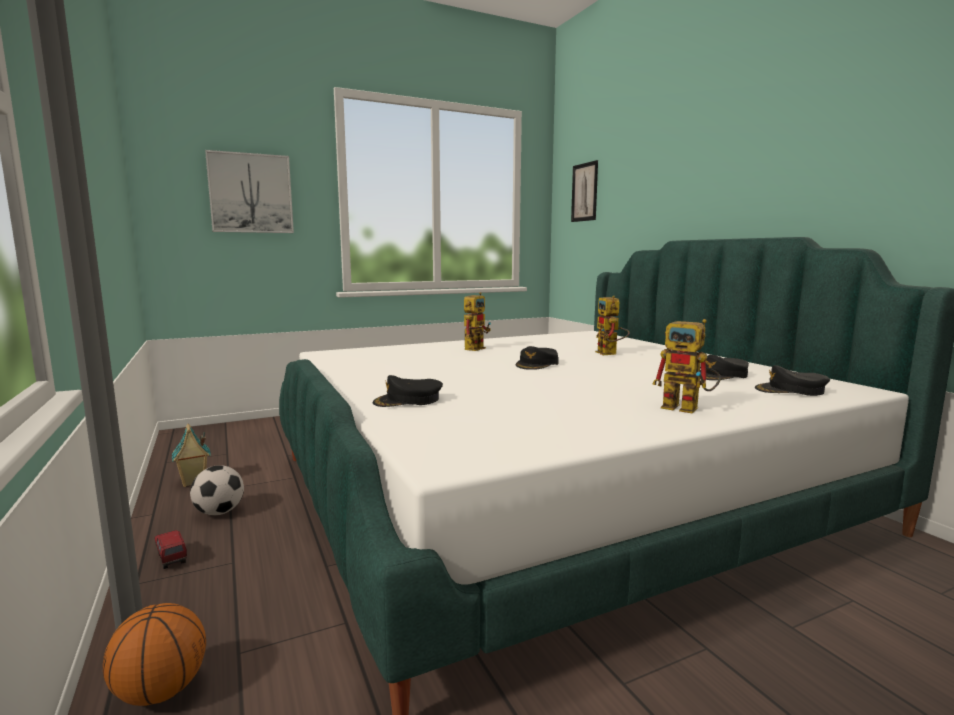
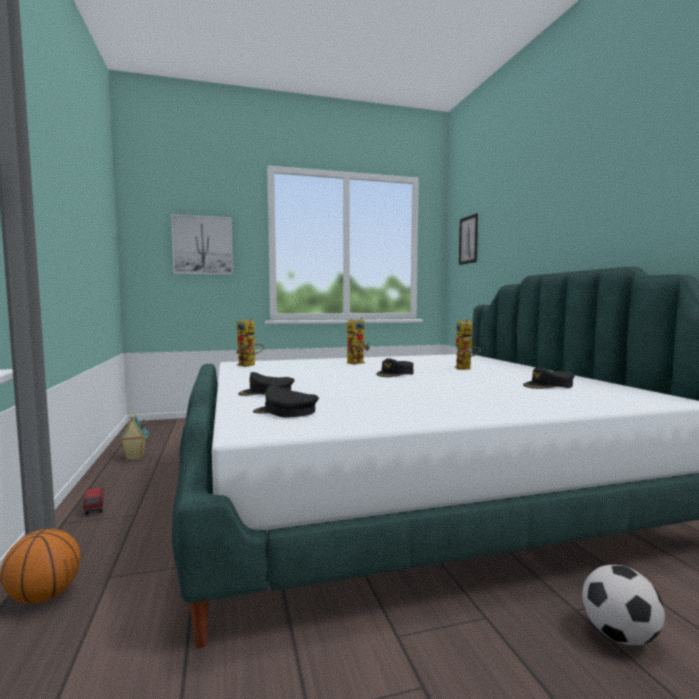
camera: 10 degrees right, 5 degrees down
football [190,465,244,515] -> football moved to [582,565,665,645]
toy robot [652,319,721,413] -> toy robot moved to [236,318,265,367]
black cap [755,365,830,396] -> black cap moved to [253,385,319,417]

